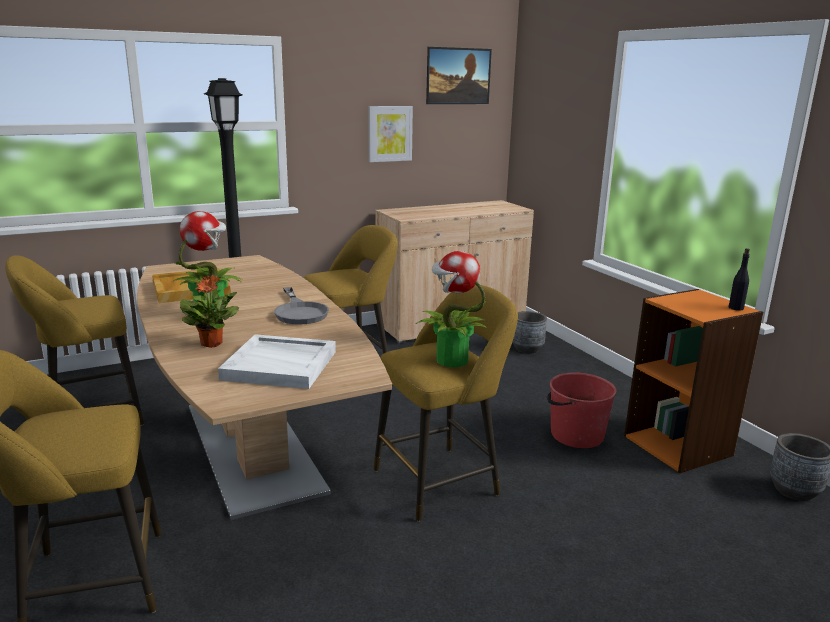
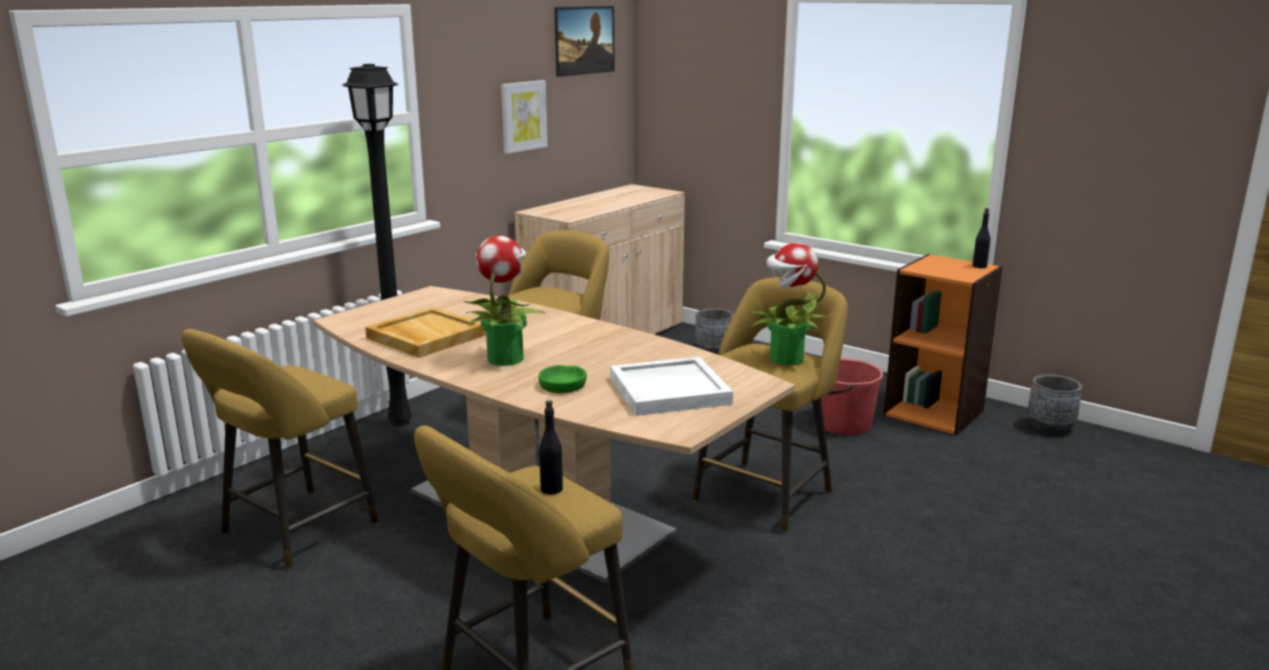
camera: 25 degrees left, 0 degrees up
potted plant [180,275,239,348] -> green bowl [539,365,587,393]
grey frying pan [274,287,329,325] -> none
none -> black bottle [539,400,563,494]

